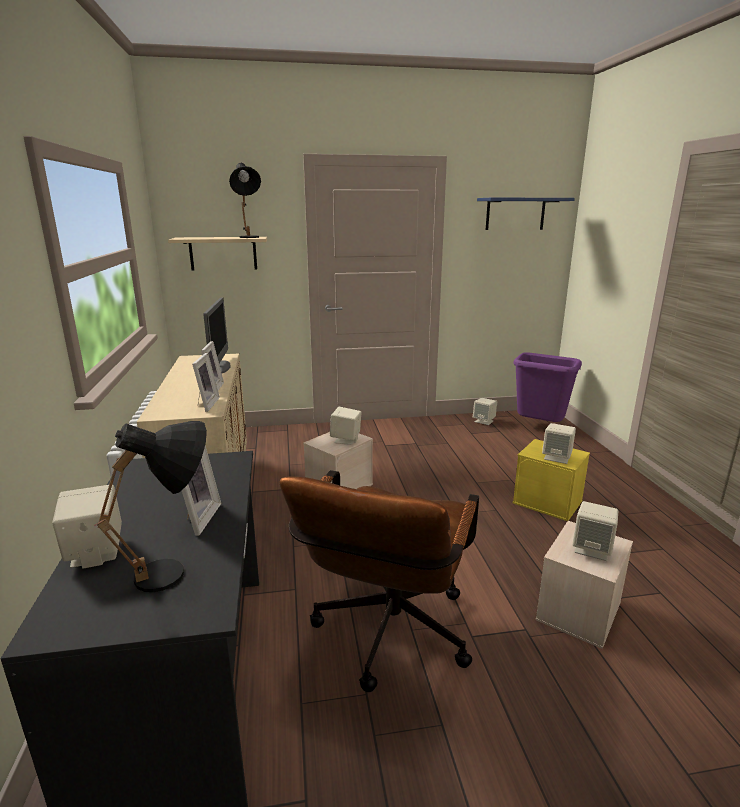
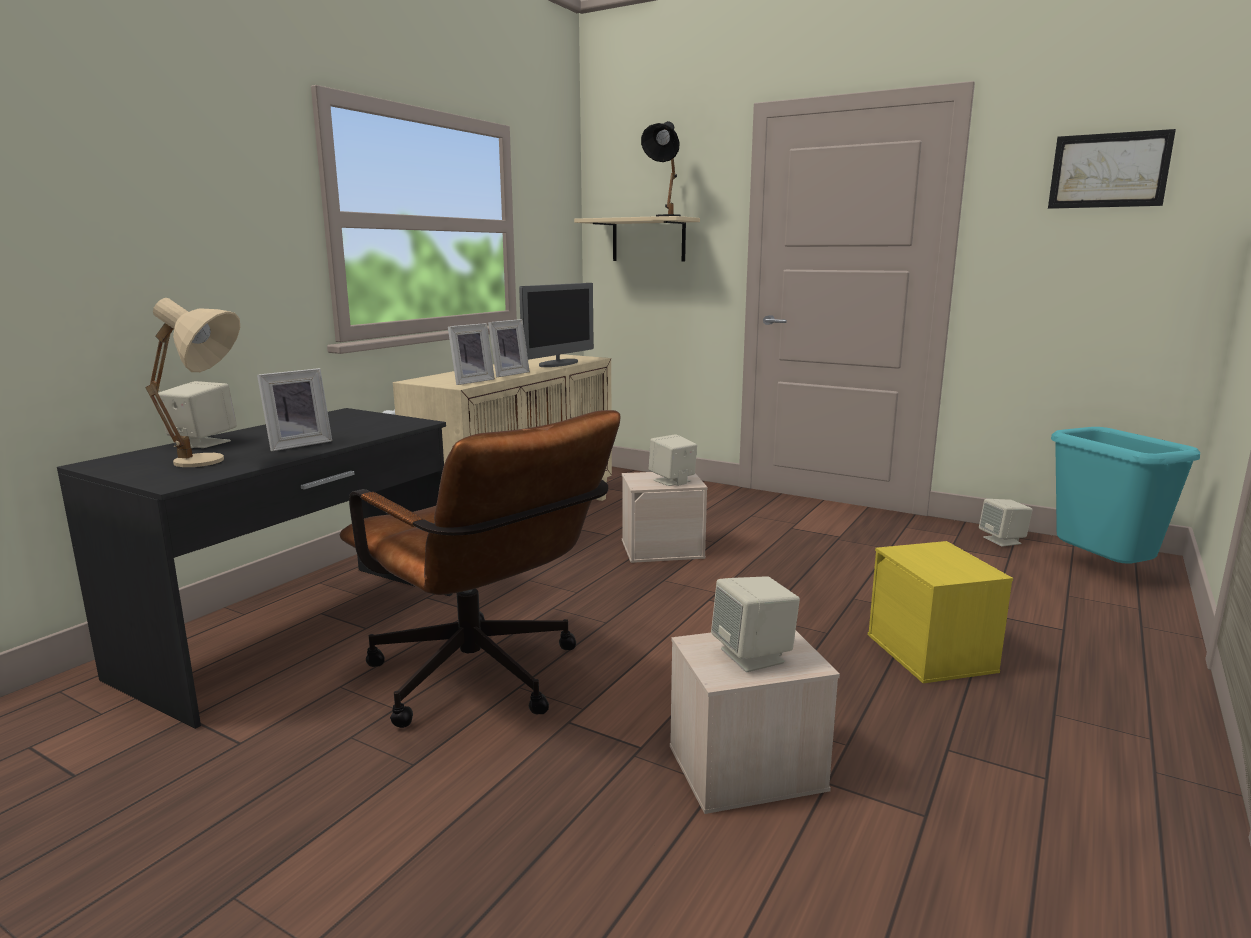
camera: 40 degrees right, 5 degrees down
black table lamp [97,421,207,592] -> beige table lamp [145,298,240,467]
brown office chair [279,470,479,692] -> brown office chair turned 105 degrees counterclockwise [339,410,620,728]
blue shelf [477,198,575,230] -> picture [1048,129,1176,209]
purple trash can [513,352,582,422] -> turquoise trash can [1051,427,1200,564]
beige speaker [542,423,576,464] -> none

